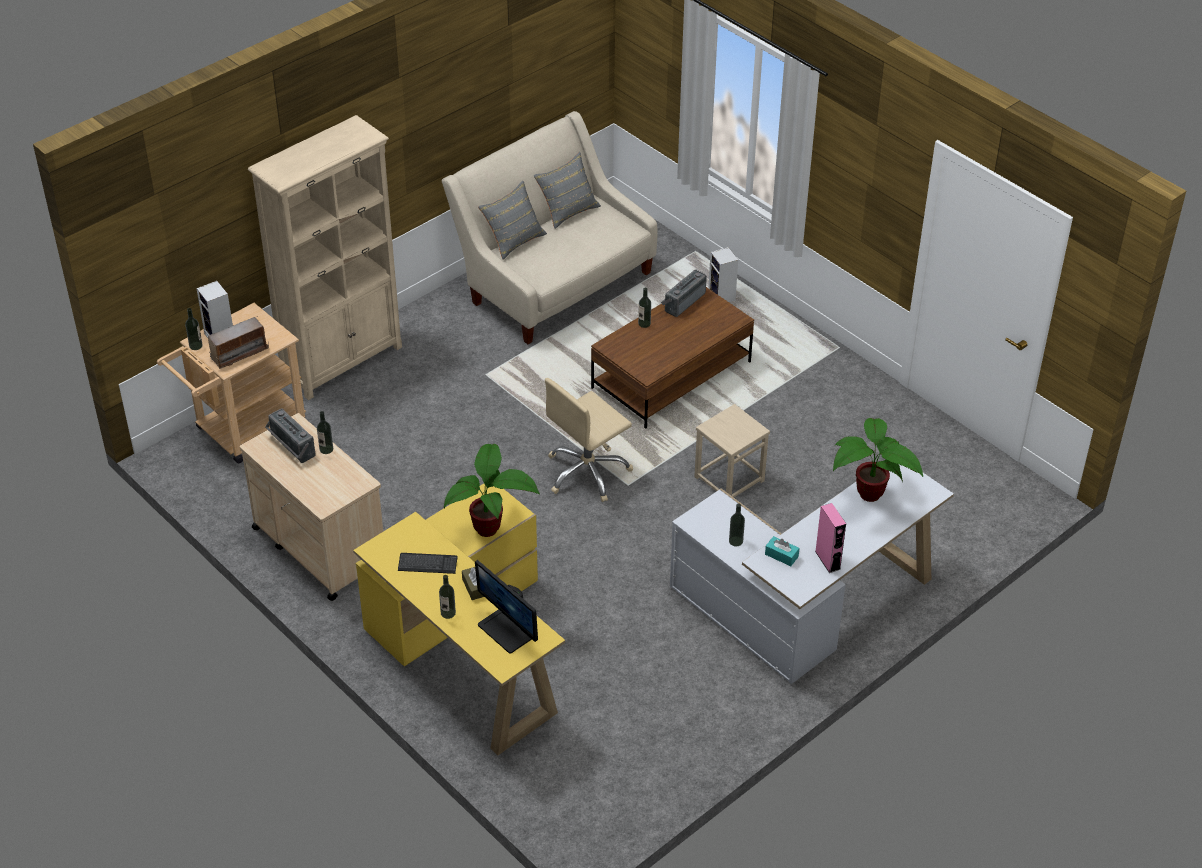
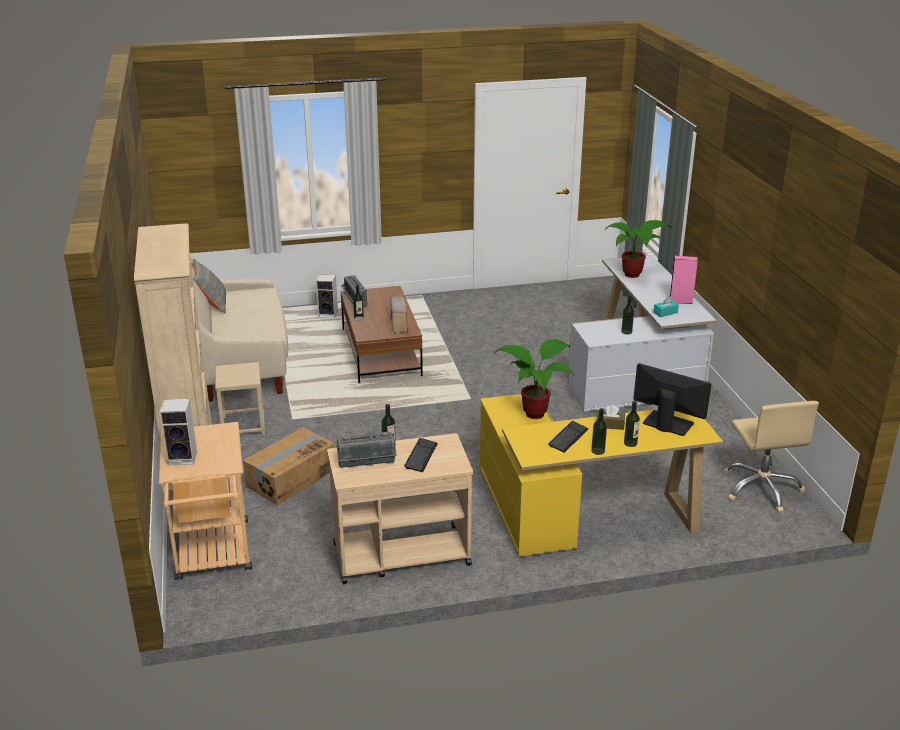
camera: 60 degrees left, 15 degrees down
bottle [185,308,202,350] -> bottle moved to [591,408,607,455]
radio [208,316,269,369] -> radio moved to [389,295,409,334]
monitor [475,560,538,654] -> monitor turned 135 degrees counterclockwise [633,363,712,436]
grey pillow [478,181,547,259] -> none
beige office chair [545,378,633,502] -> beige office chair moved to [724,401,819,512]
beige stool [694,404,770,497] -> beige stool moved to [215,362,265,434]
none -> cardboard box [243,428,335,505]
none -> keyboard [404,438,438,473]

